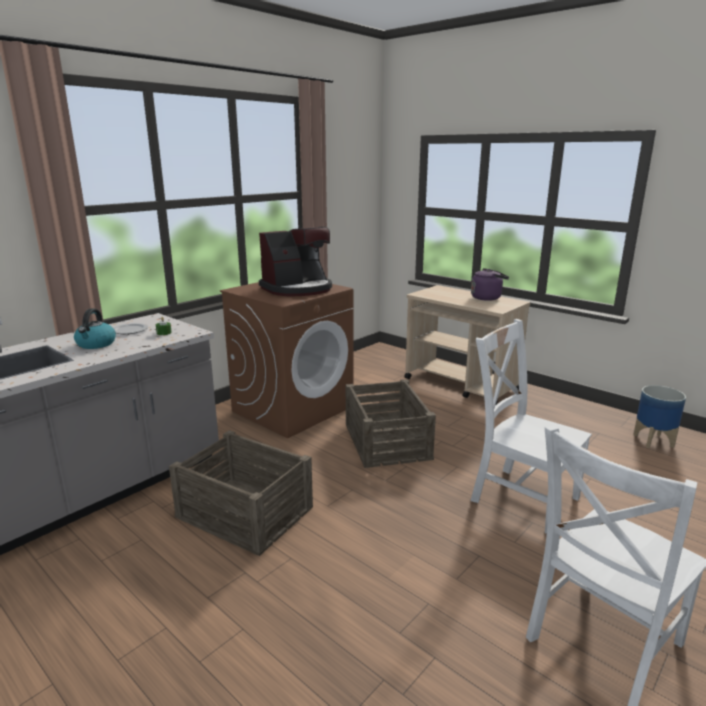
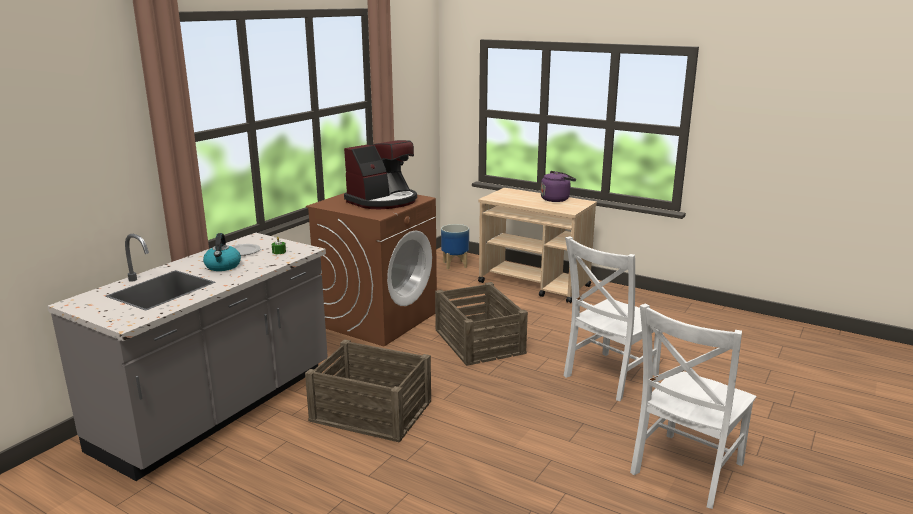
camera: 10 degrees left, 0 degrees up
white chair [471,319,592,534] -> white chair turned 75 degrees counterclockwise [564,237,663,401]
planter [633,385,686,448] -> planter moved to [441,224,469,269]

